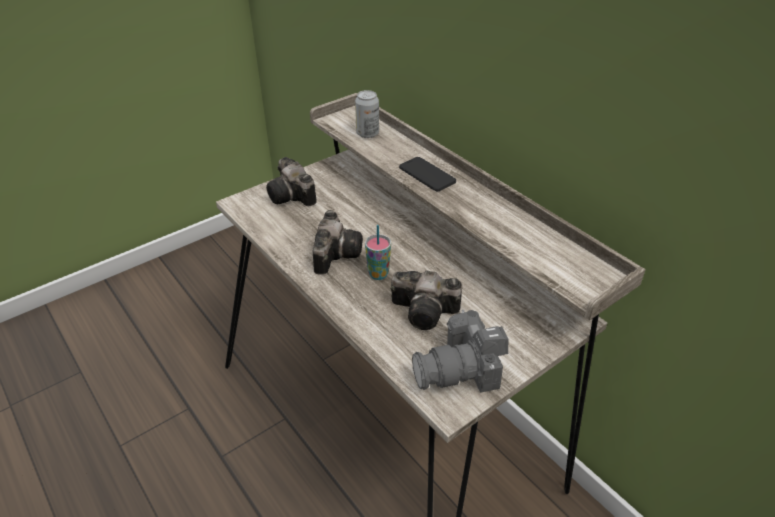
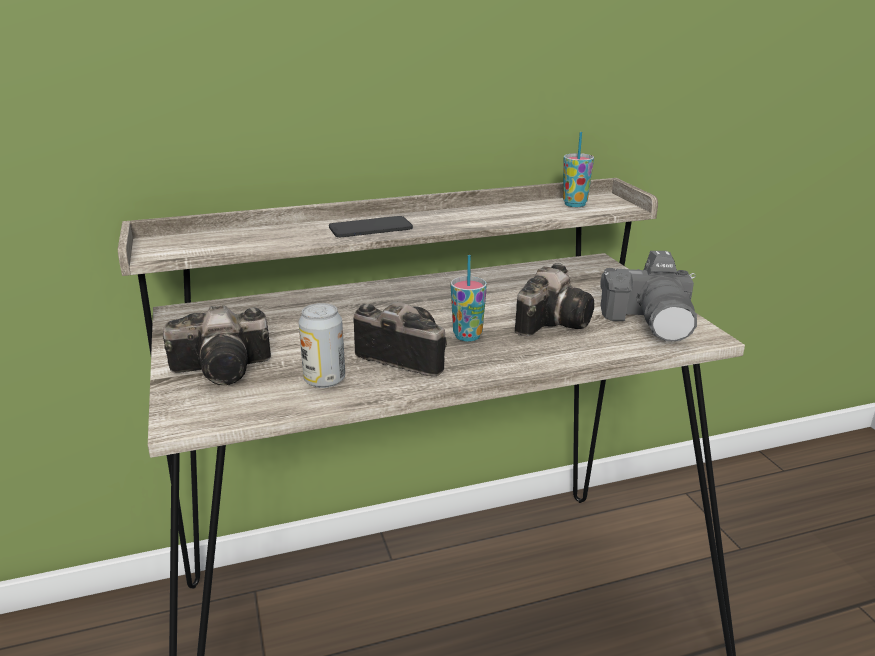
camera: 70 degrees left, 15 degrees down
can [355,90,379,138] -> can moved to [299,303,345,388]
none -> cup [563,132,594,207]

